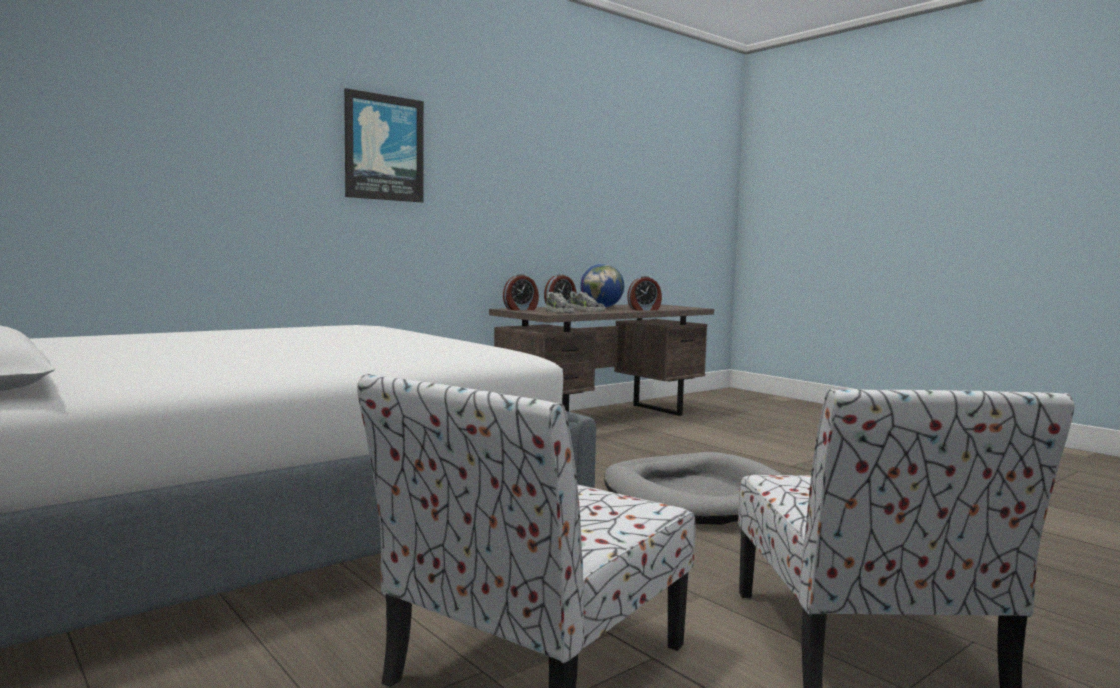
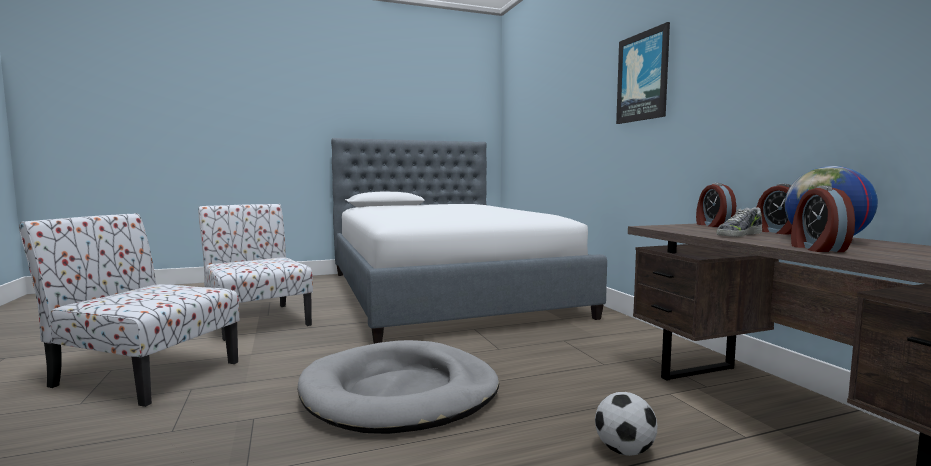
camera: 110 degrees right, 0 degrees up
shoe [545,292,574,313] -> none
none -> football [595,392,657,456]

